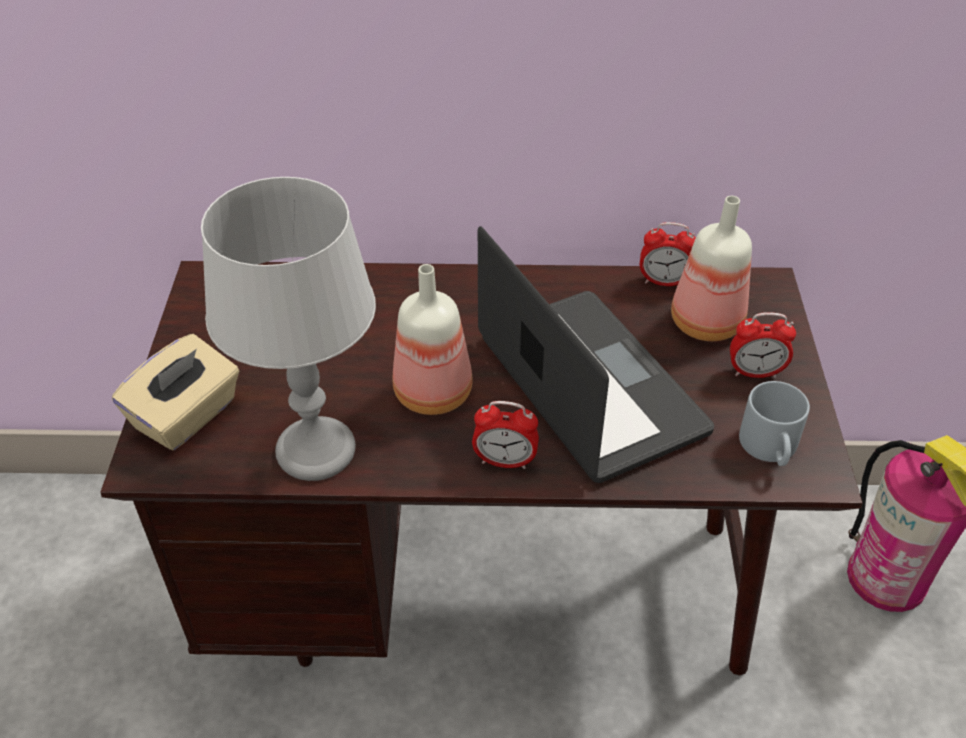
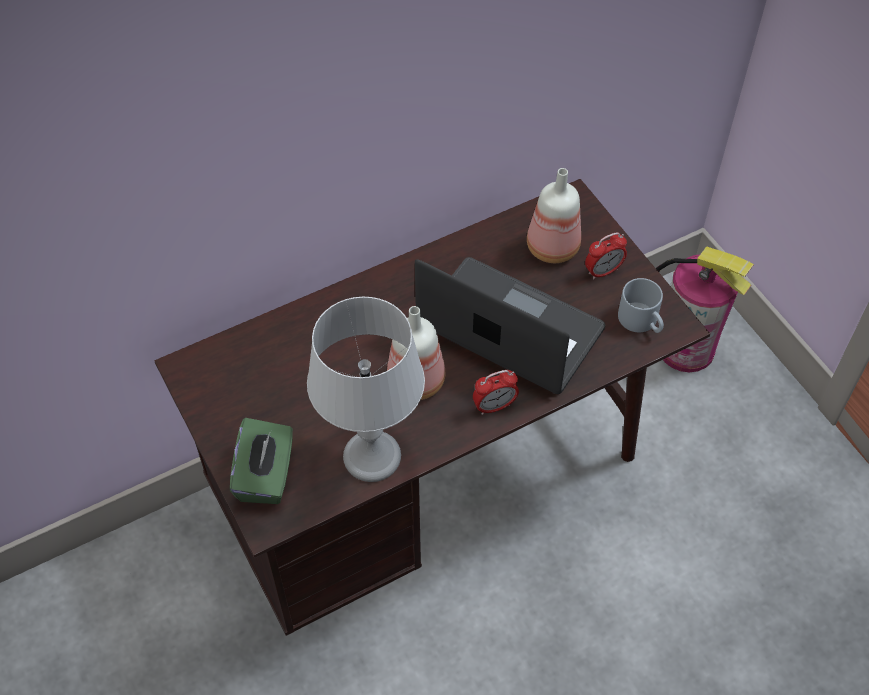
camera: 30 degrees left, 10 degrees up
beige tissue box [112,334,239,450] -> green tissue box [230,418,293,504]
alarm clock [640,222,696,286] -> none

